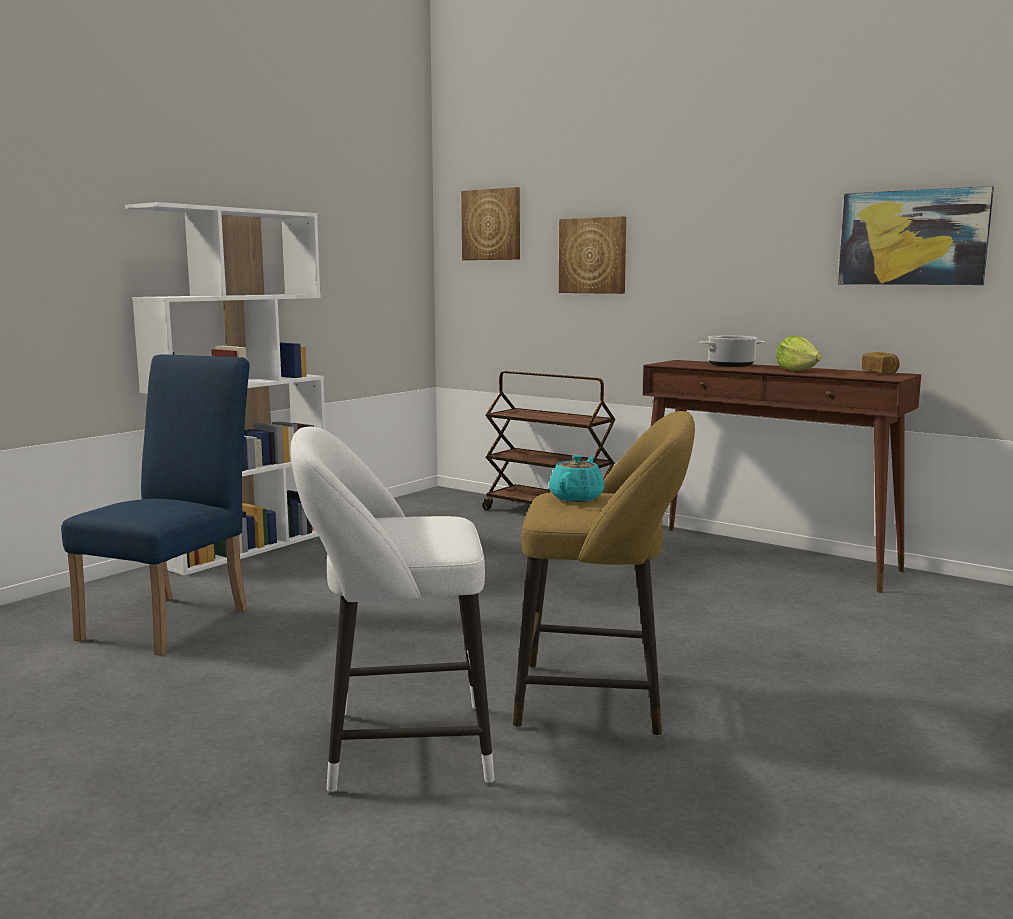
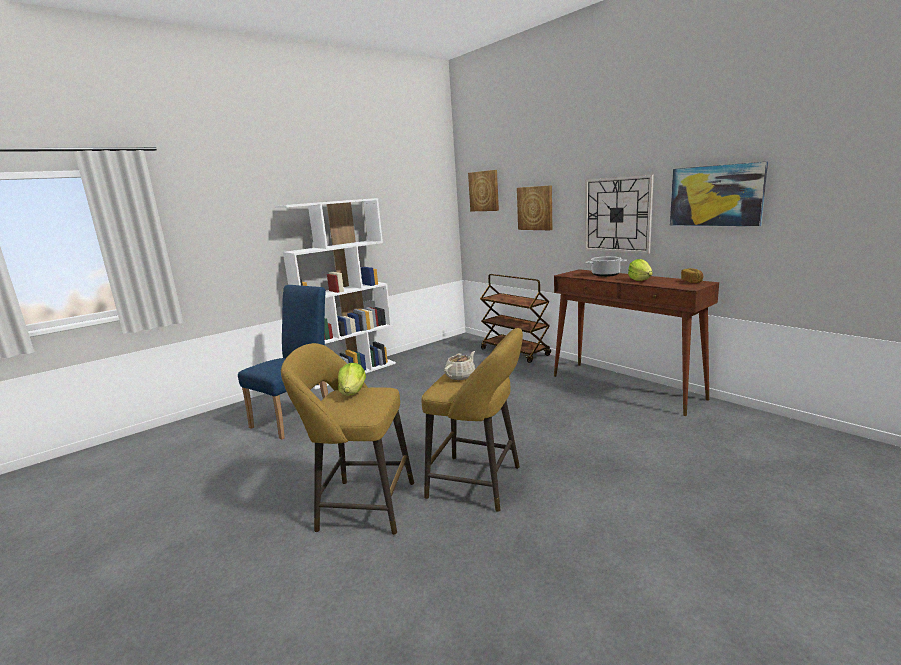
camera: 15 degrees right, 5 degrees up
white stool [290,426,495,793] -> yellow stool [281,343,414,535]
turquoise teapot [549,455,604,502] -> beige teapot [444,351,475,380]
none -> lettuce [338,363,366,396]
none -> wall clock [585,175,654,254]

